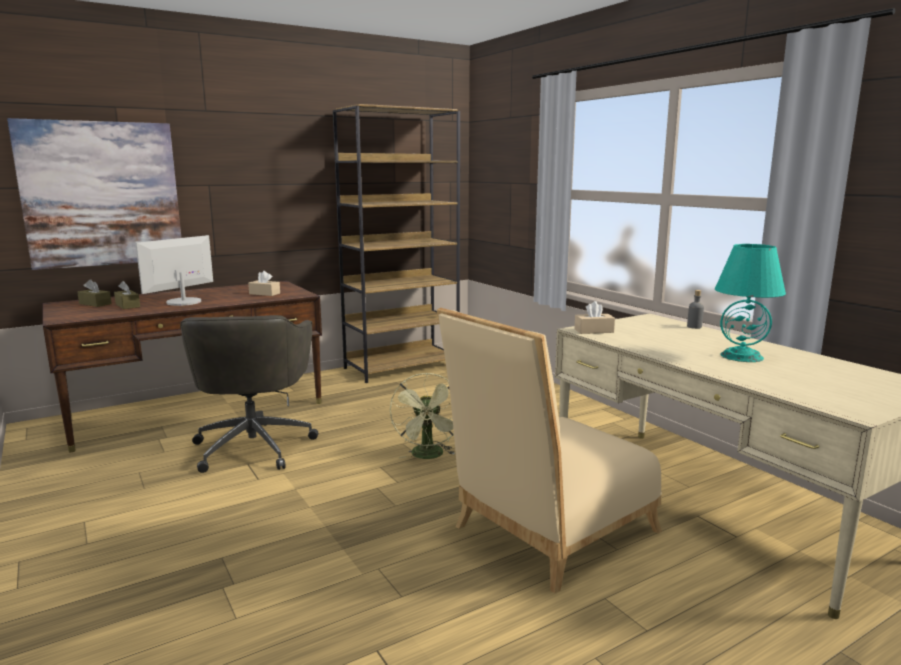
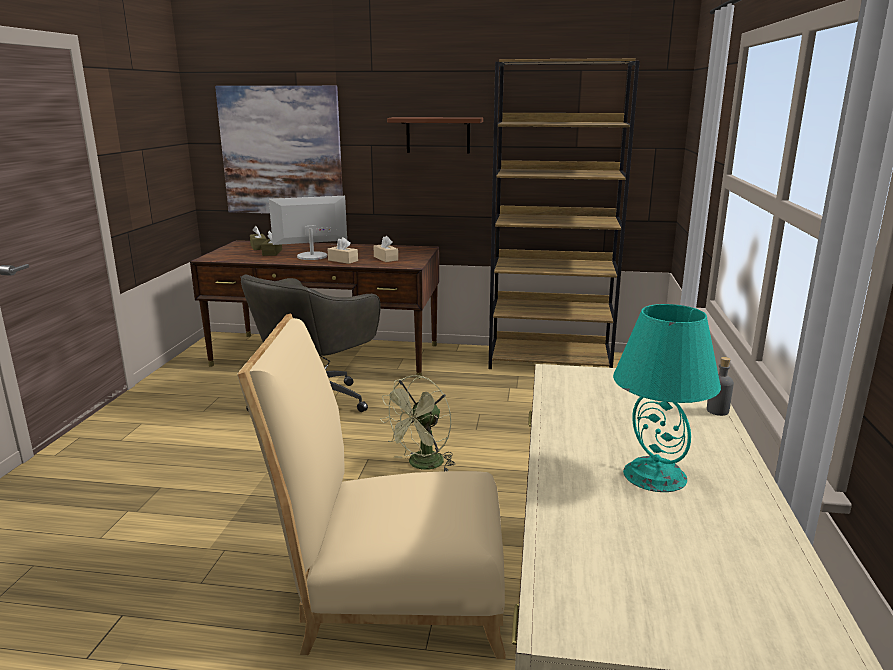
camera: 40 degrees right, 5 degrees up
beige tissue box [574,301,615,334] -> beige tissue box moved to [328,237,358,264]
none -> brown shelf [387,117,483,154]

